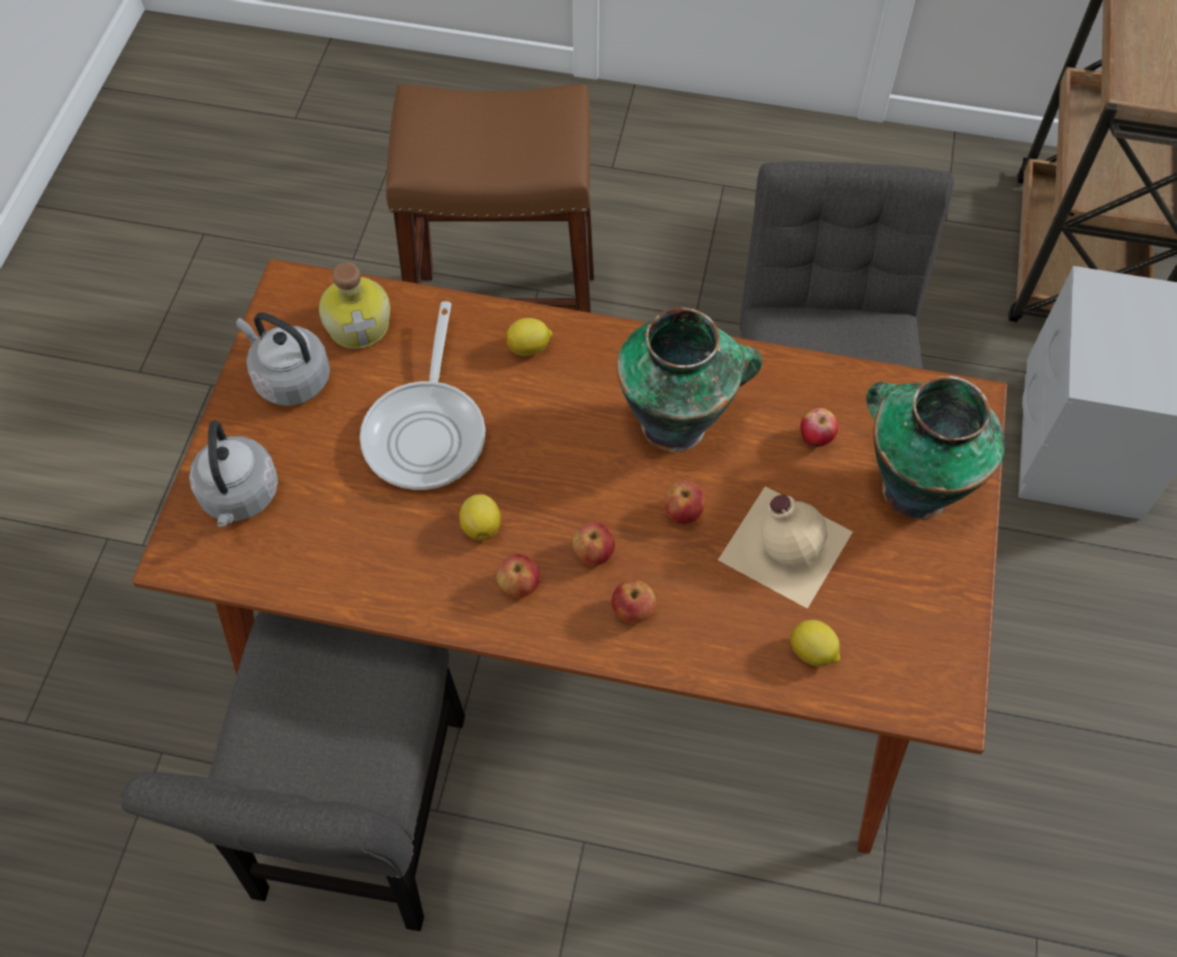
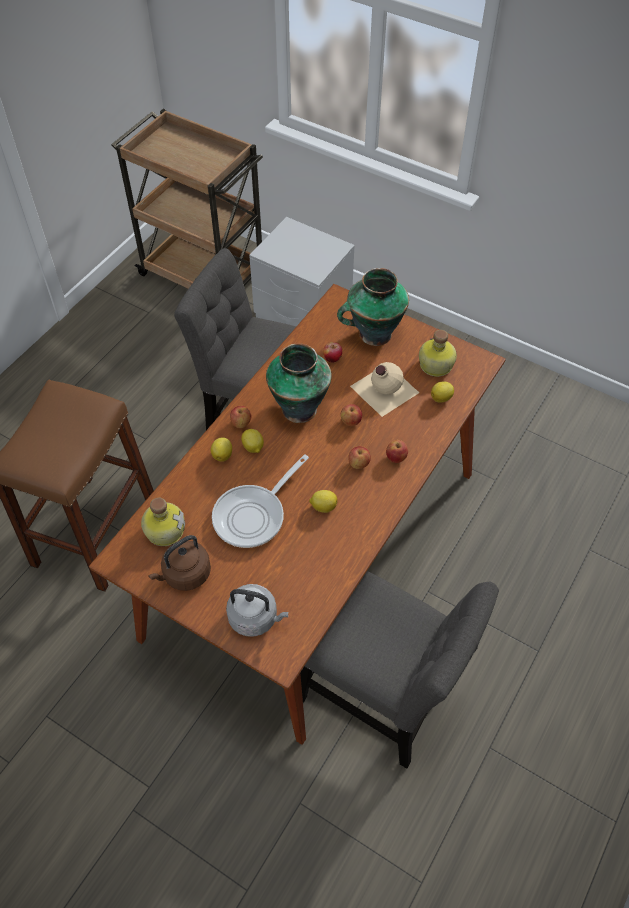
camera: 70 degrees left, 5 degrees down
grey kettle [236,312,330,406] -> brown kettle [148,535,211,591]
frying pan [360,301,485,490] -> frying pan turned 105 degrees clockwise [212,454,309,548]
apple [496,554,540,598] -> apple moved to [230,406,252,428]
none -> lemon [241,429,264,453]
none -> bottle [419,330,457,377]

